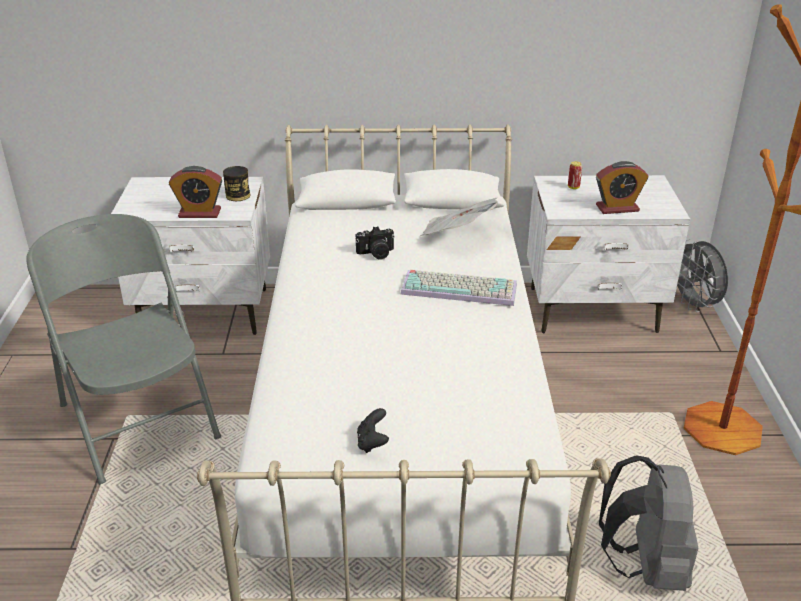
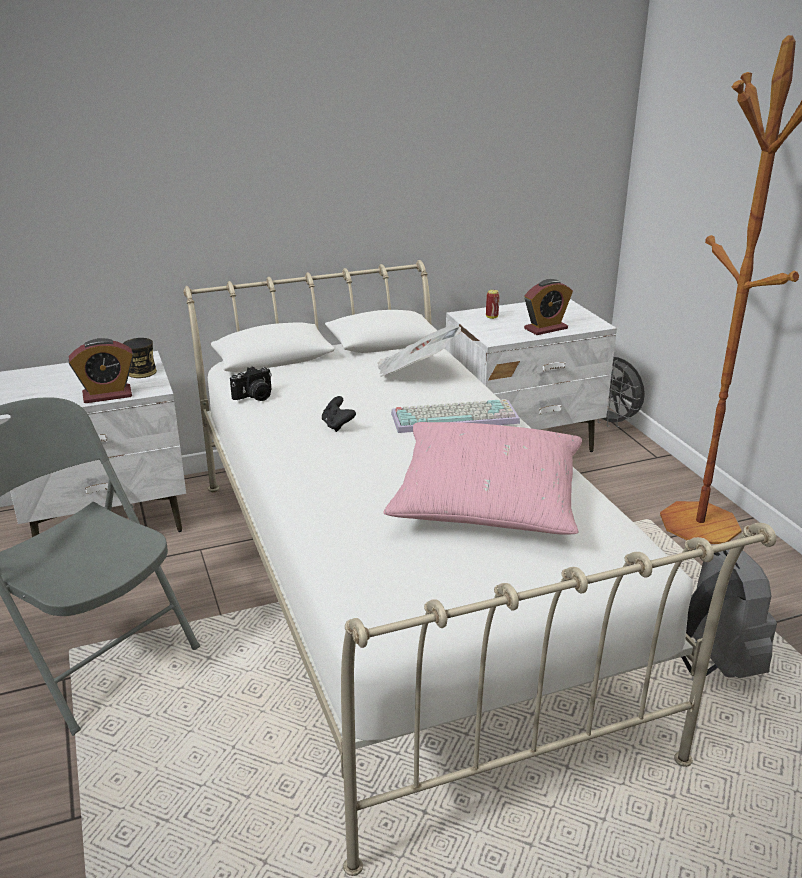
camera: 20 degrees left, 5 degrees down
camera [356,226,395,259] -> camera moved to [230,366,272,401]
black game controller [357,408,389,453] -> black game controller moved to [322,396,356,432]
none -> pink pillow [383,422,582,535]

